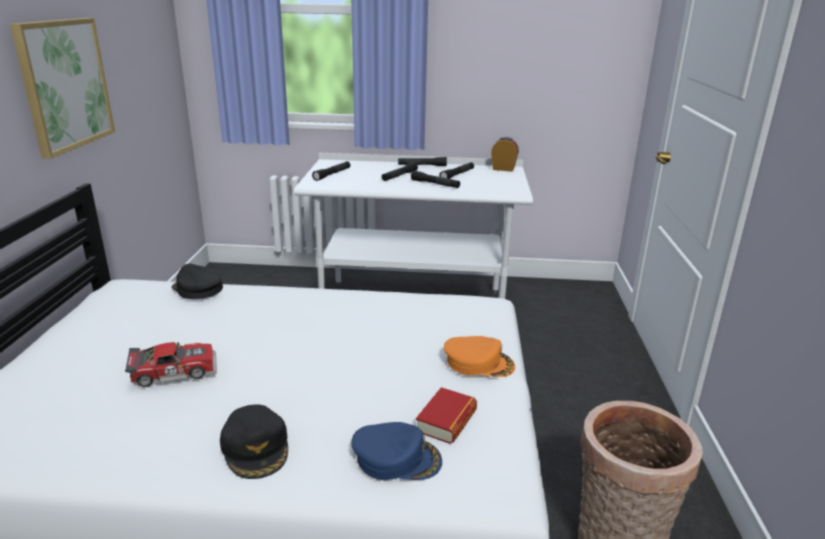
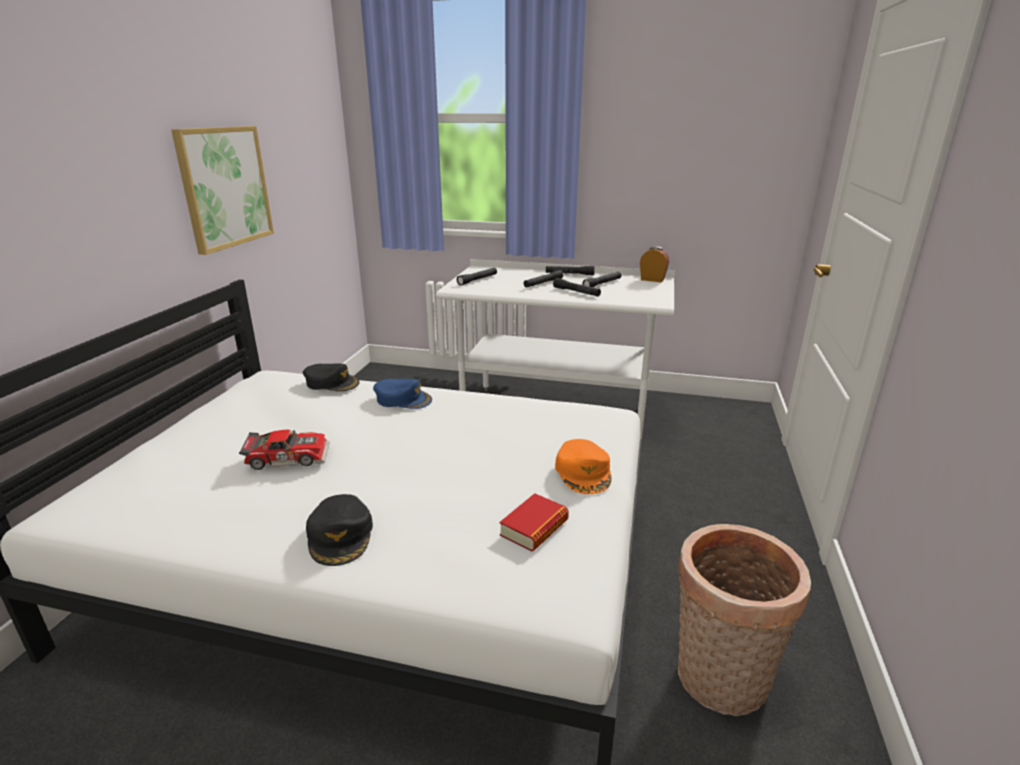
camera: 10 degrees right, 0 degrees up
black cap [172,264,223,299] -> black cap turned 150 degrees clockwise [303,363,359,391]
blue cap [351,422,442,480] -> blue cap moved to [373,379,432,409]
orange cap [444,336,515,377] -> orange cap turned 60 degrees clockwise [555,439,612,494]

